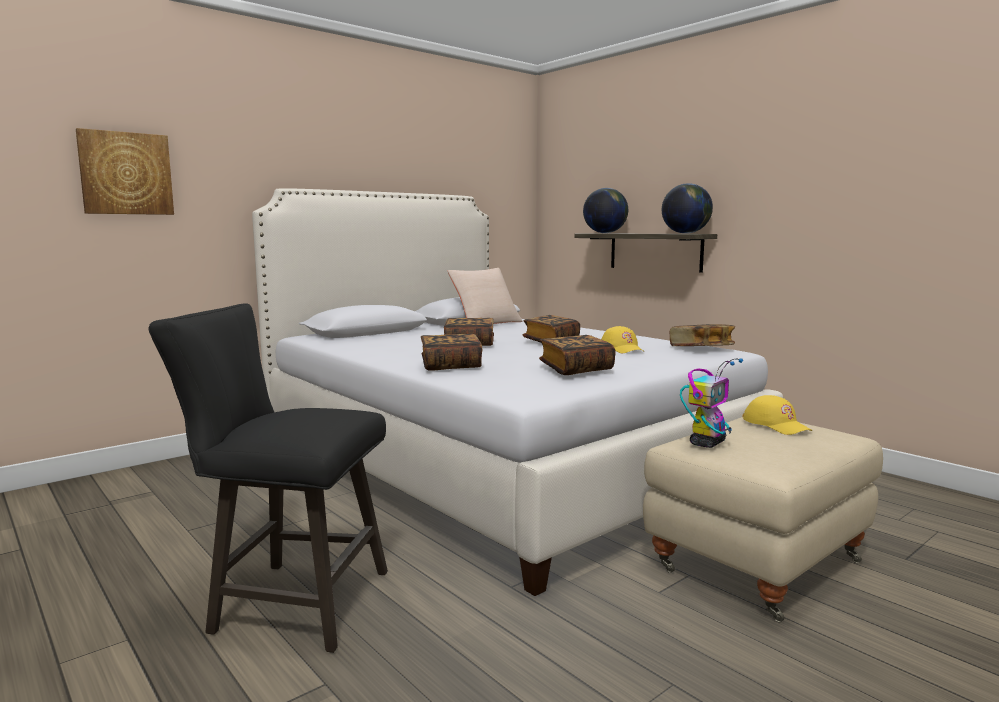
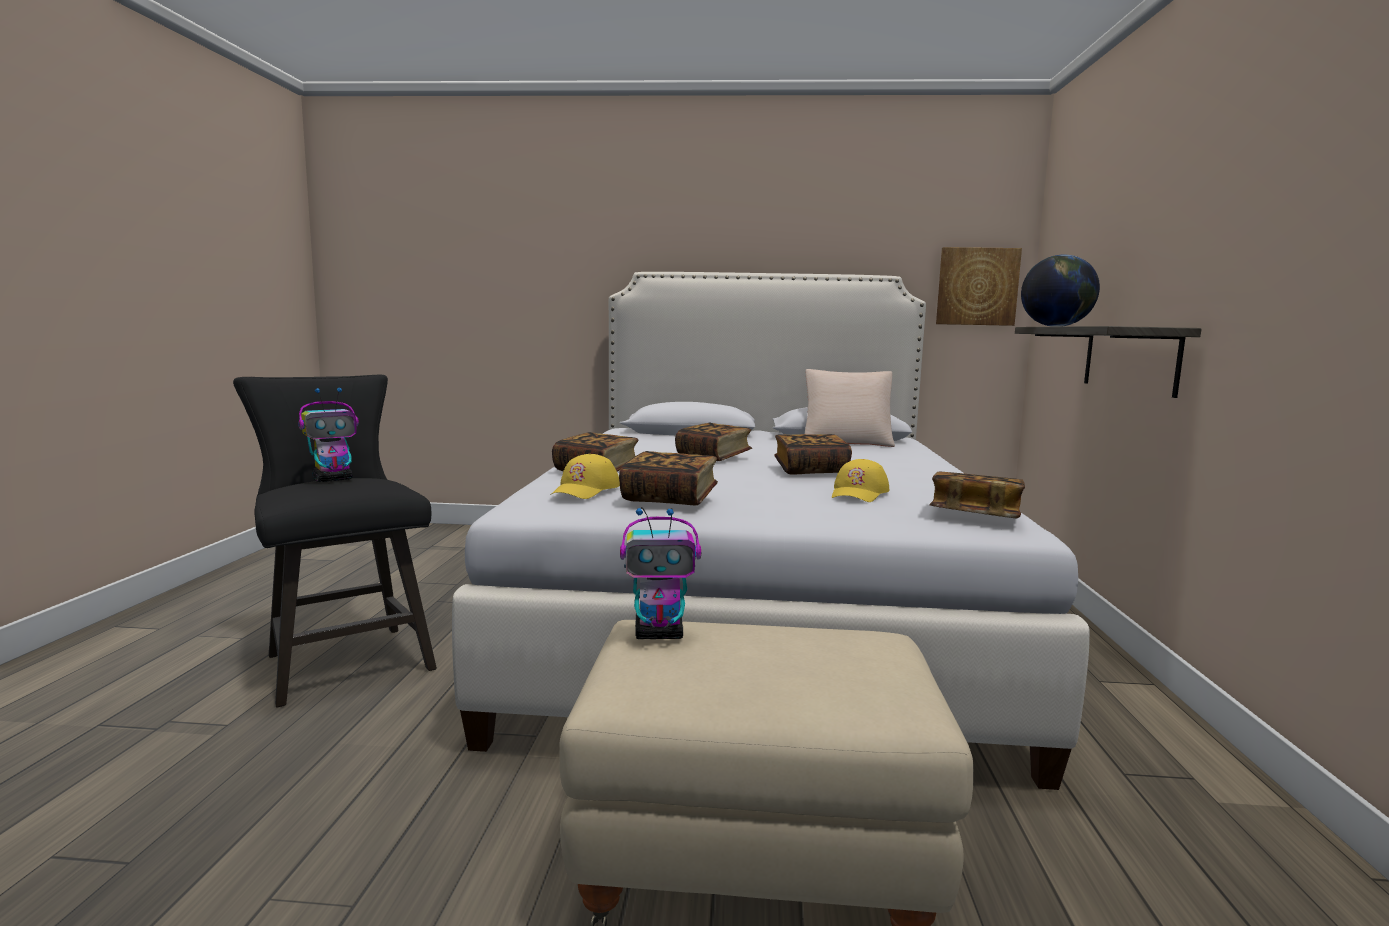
camera: 45 degrees right, 0 degrees up
picture [76,128,174,215] -> picture moved to [936,247,1022,326]
globe [662,183,713,234] -> none
yellow cap [742,395,812,435] -> yellow cap moved to [550,454,620,499]
none -> toy robot [298,388,359,482]

